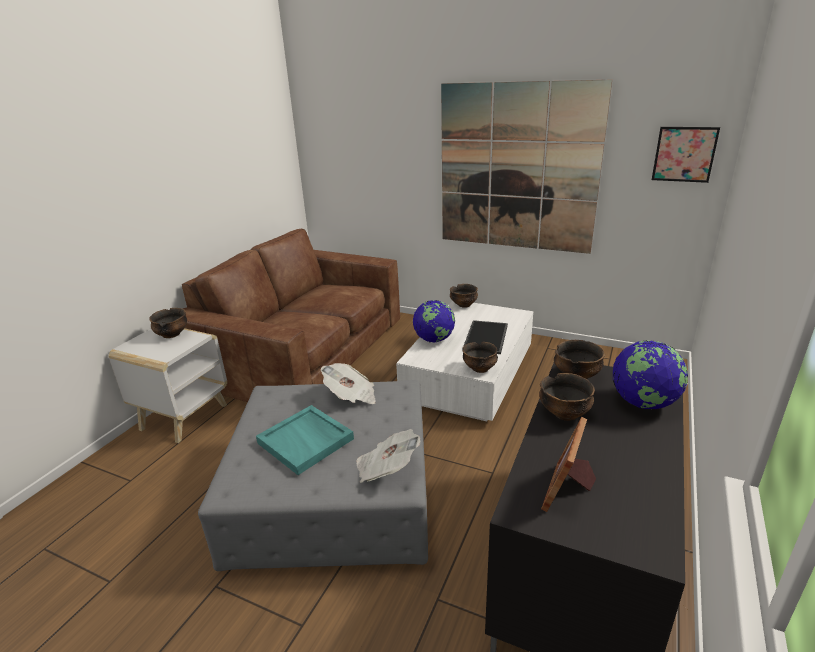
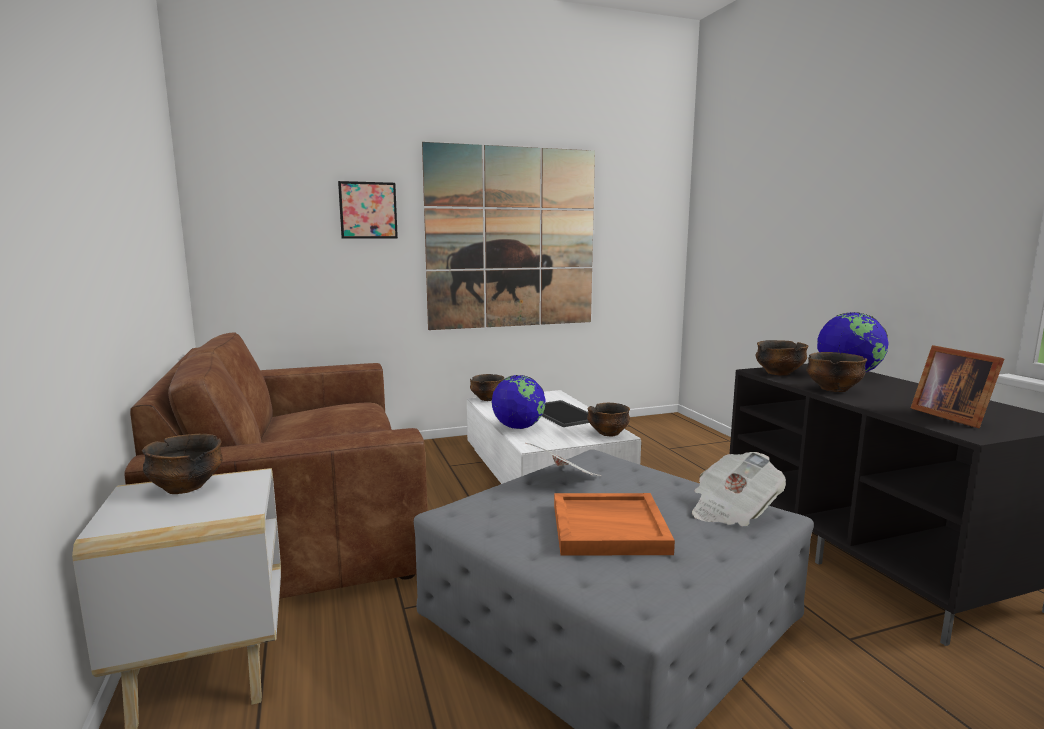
camera: 45 degrees left, 15 degrees down
turquoise tray [256,405,354,475] -> orange tray [554,493,675,555]
picture [652,127,720,183] -> picture moved to [338,181,398,238]

